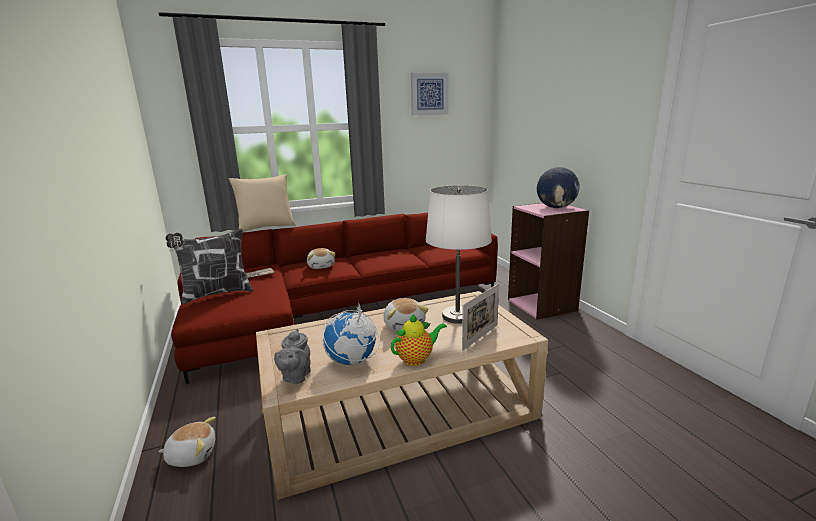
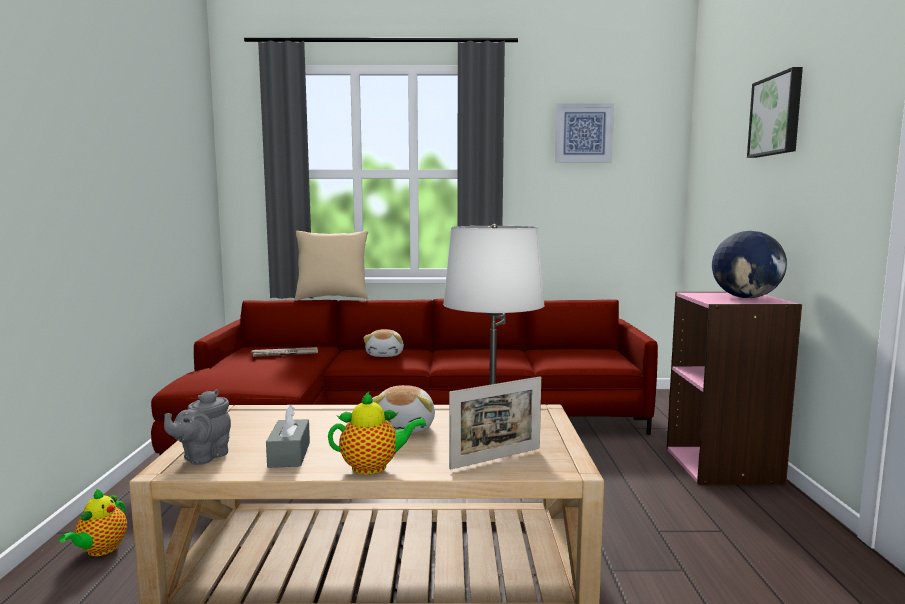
camera: 20 degrees right, 10 degrees down
plush toy [158,417,216,467] -> teapot [59,489,127,556]
pillow [166,229,253,304] -> none
globe [323,304,380,365] -> grey tissue box [266,405,310,468]
none -> picture [747,67,803,158]

